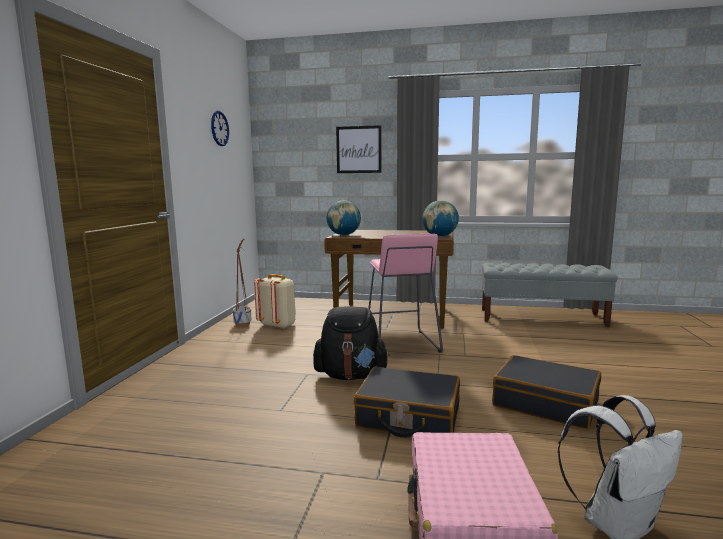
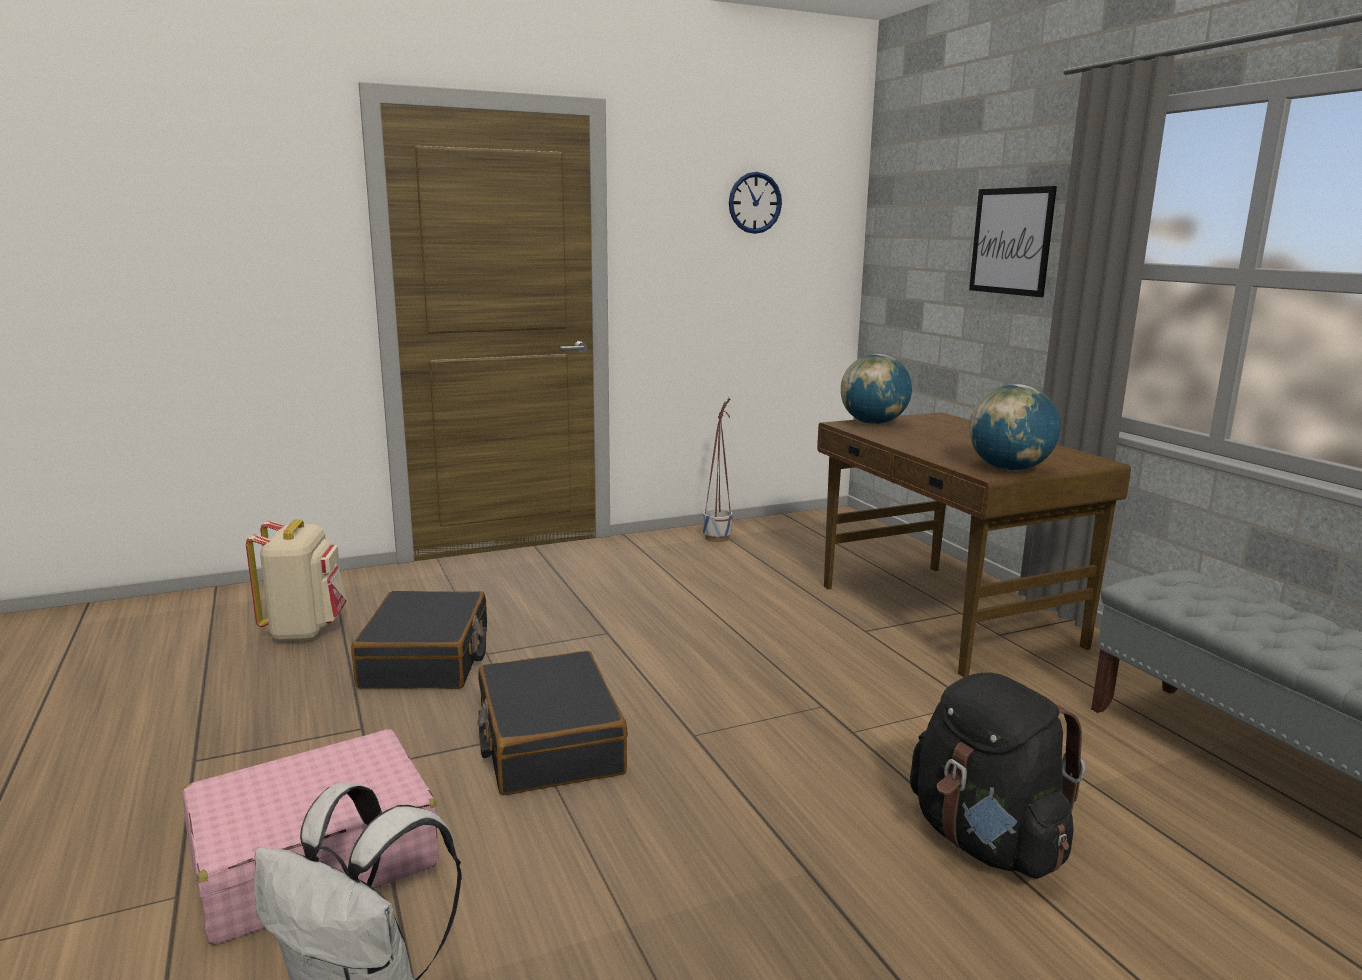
camera: 55 degrees right, 5 degrees up
beige backpack [254,274,296,329] -> beige backpack moved to [246,519,347,642]
black backpack [313,306,390,380] -> black backpack moved to [910,673,1085,879]
pink stool [369,234,443,352] -> none
black suitcase [492,355,601,429] -> black suitcase moved to [351,591,487,689]

